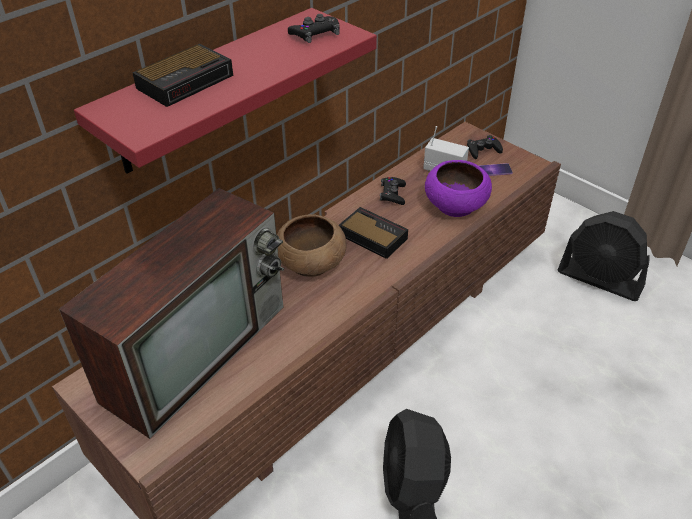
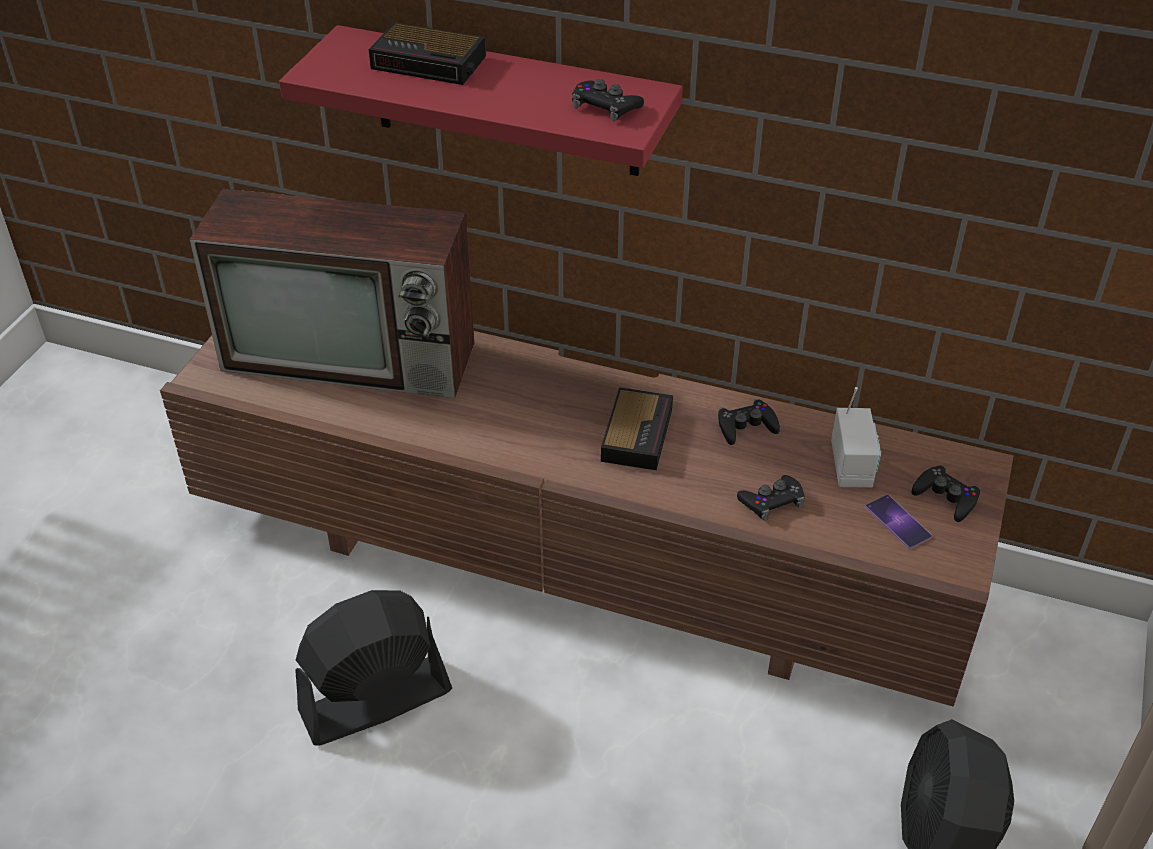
camera: 65 degrees right, 0 degrees up
brown bowl [277,214,347,277] -> none
purple bowl [425,160,492,217] -> black game controller [737,475,805,521]

